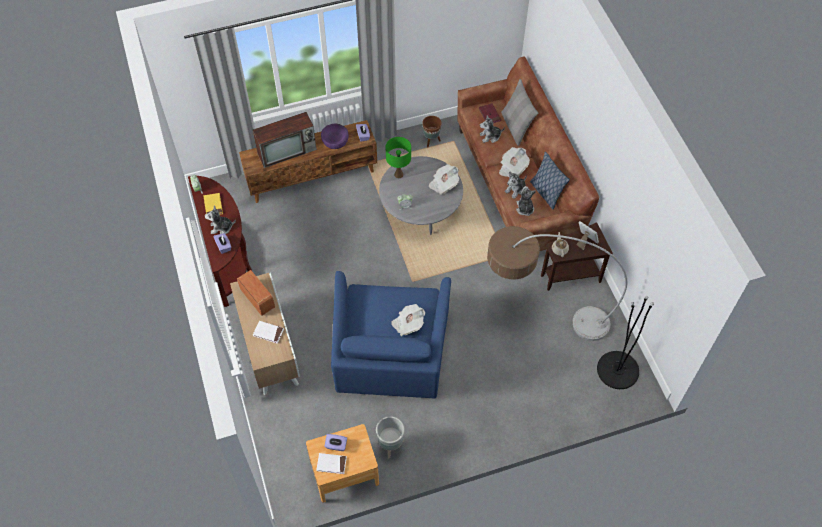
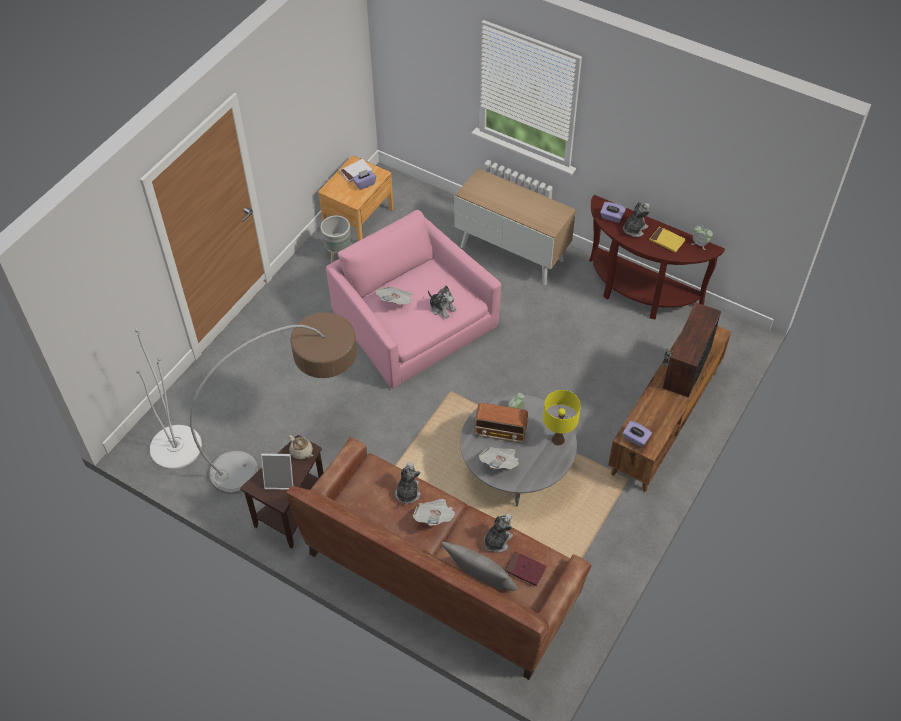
camera: 140 degrees right, 5 degrees down
radio [237,270,275,316] -> radio moved to [474,403,528,443]
white book [253,321,284,344] -> none
purple bowl [321,124,349,149] -> none
blue armchair [331,271,451,399] -> pink armchair [326,210,501,388]
green table lamp [386,137,411,178] -> yellow table lamp [543,390,581,445]
brown planter [422,116,442,148] -> none
plush toy [516,186,536,216] -> plush toy moved to [428,286,457,319]
pillow [530,152,570,210] -> none
black floor lamp [597,296,654,389] -> white floor lamp [135,328,202,469]

